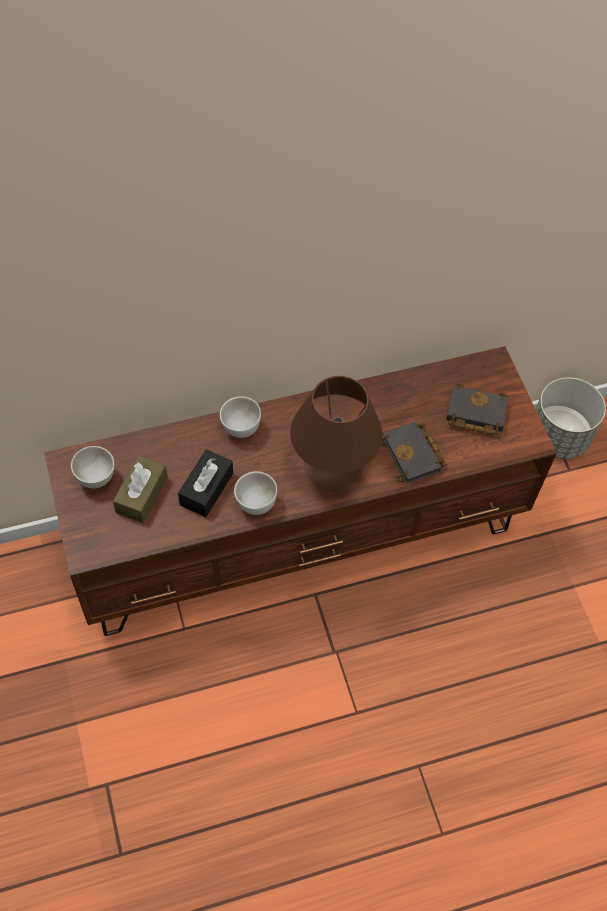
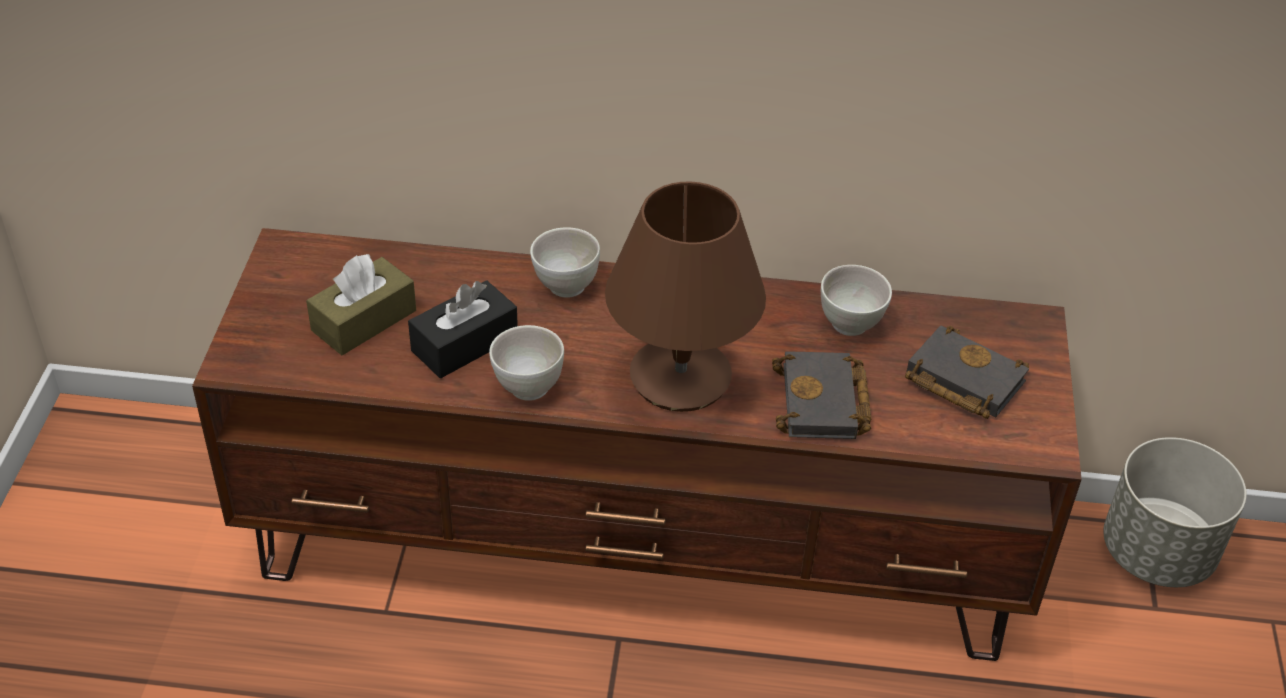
camera: 25 degrees right, 15 degrees down
white bowl [71,446,115,489] -> white bowl moved to [821,265,892,336]

